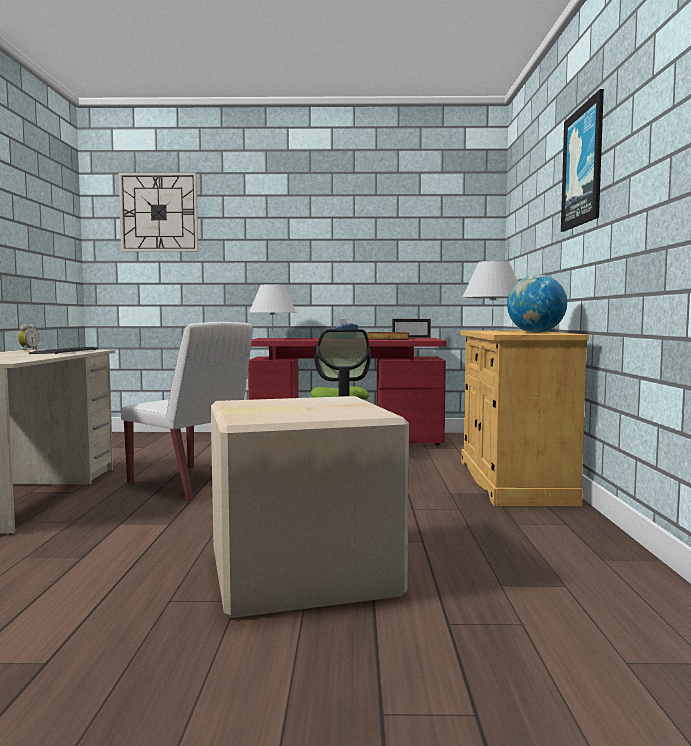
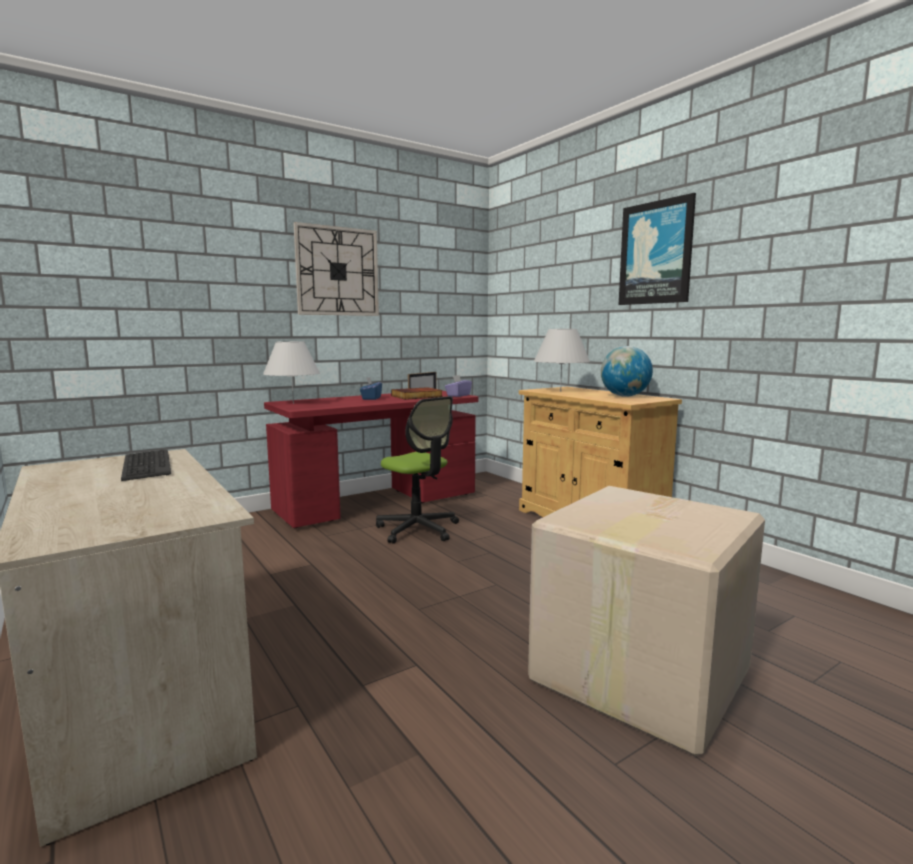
camera: 35 degrees left, 5 degrees up
alarm clock [18,324,39,351] -> none
wall clock [118,173,198,252] -> wall clock moved to [293,222,379,316]
white chair [121,322,253,502] -> none
none -> purple tissue box [445,375,472,397]

